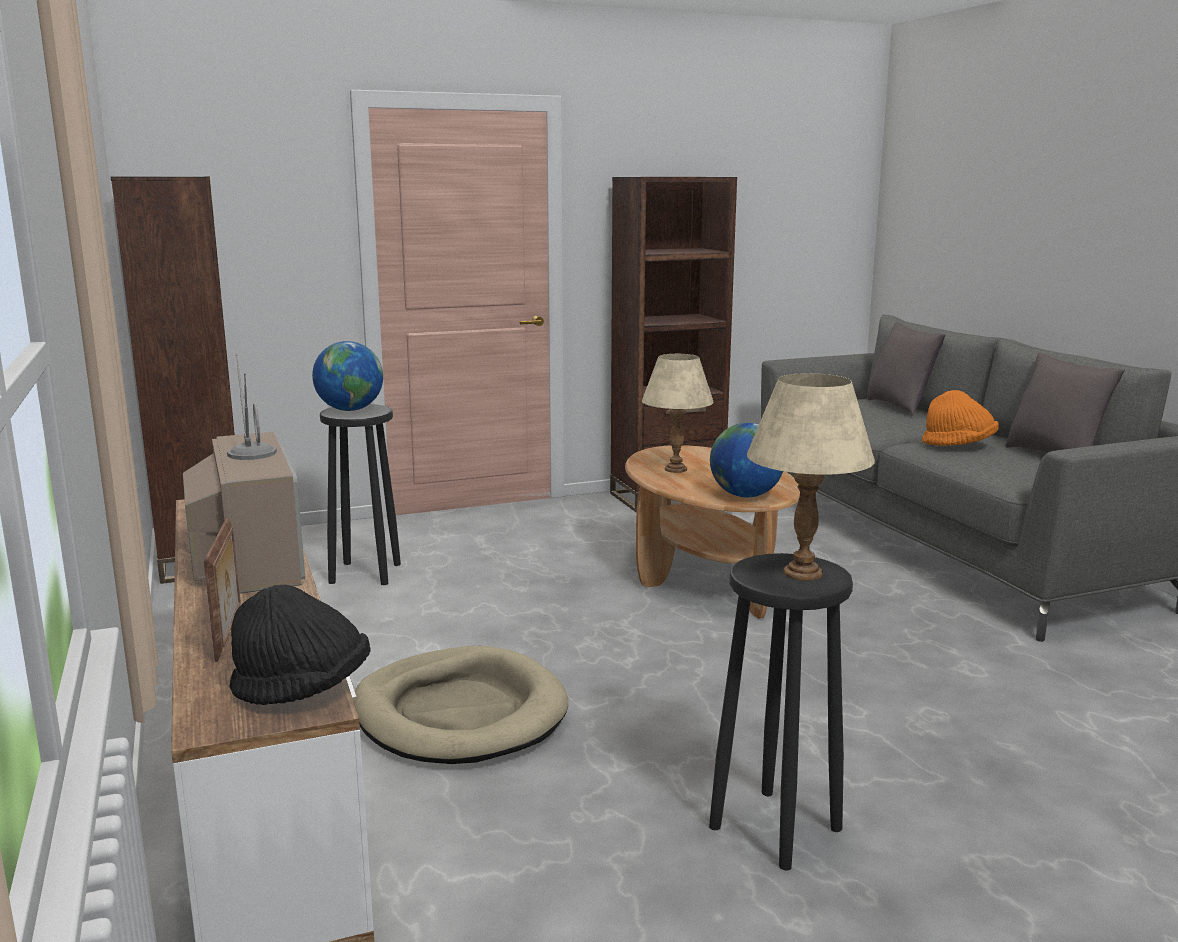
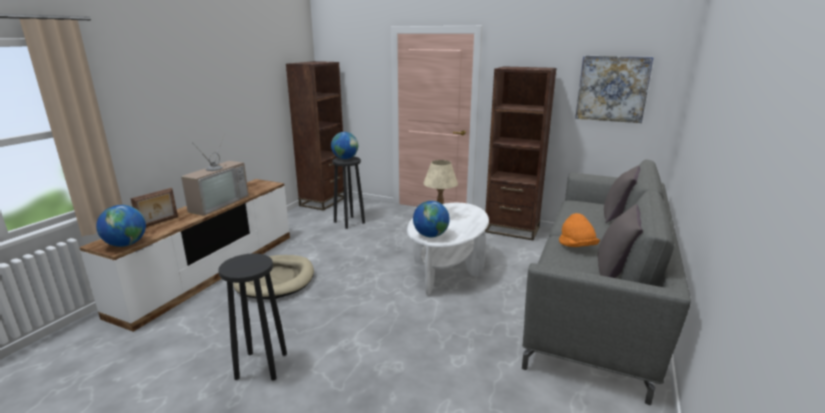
camera: 45 degrees right, 5 degrees up
black hat [229,584,371,705] -> globe [96,205,146,247]
brown coffee table [625,445,800,619] -> white coffee table [407,203,489,295]
beige table lamp [747,373,875,581] -> none
none -> picture [575,56,654,123]

